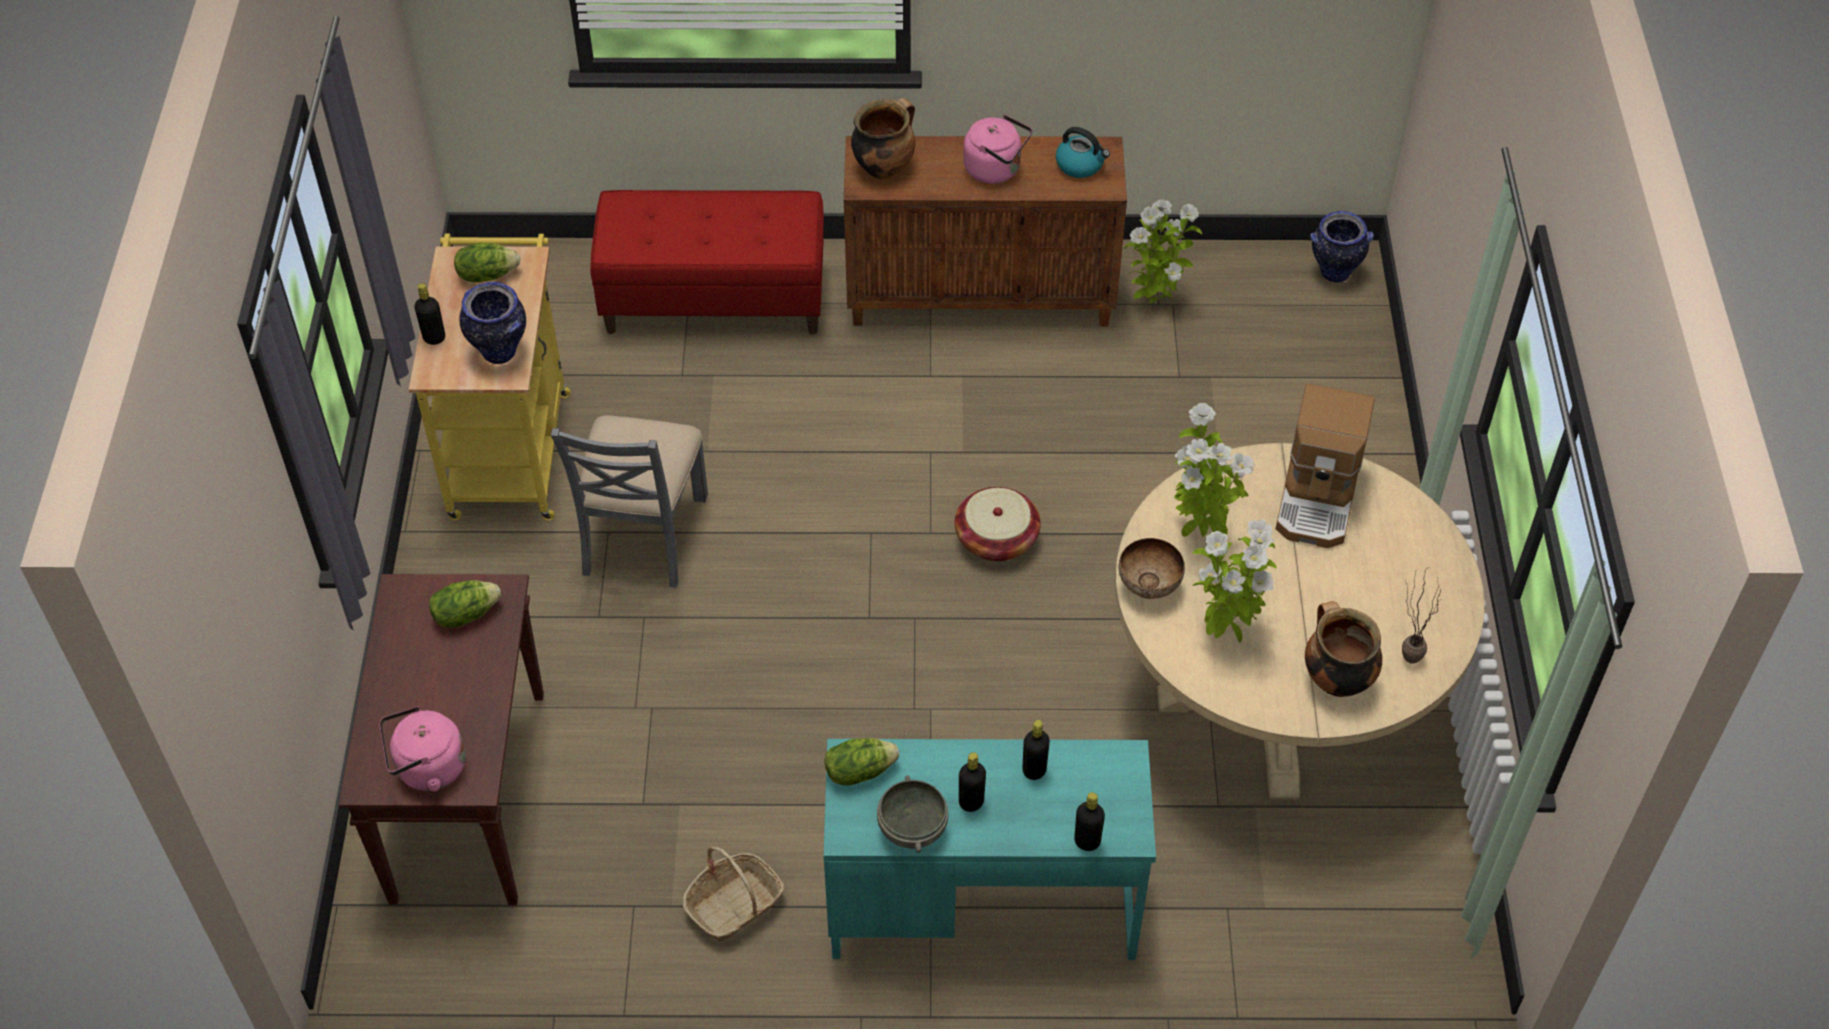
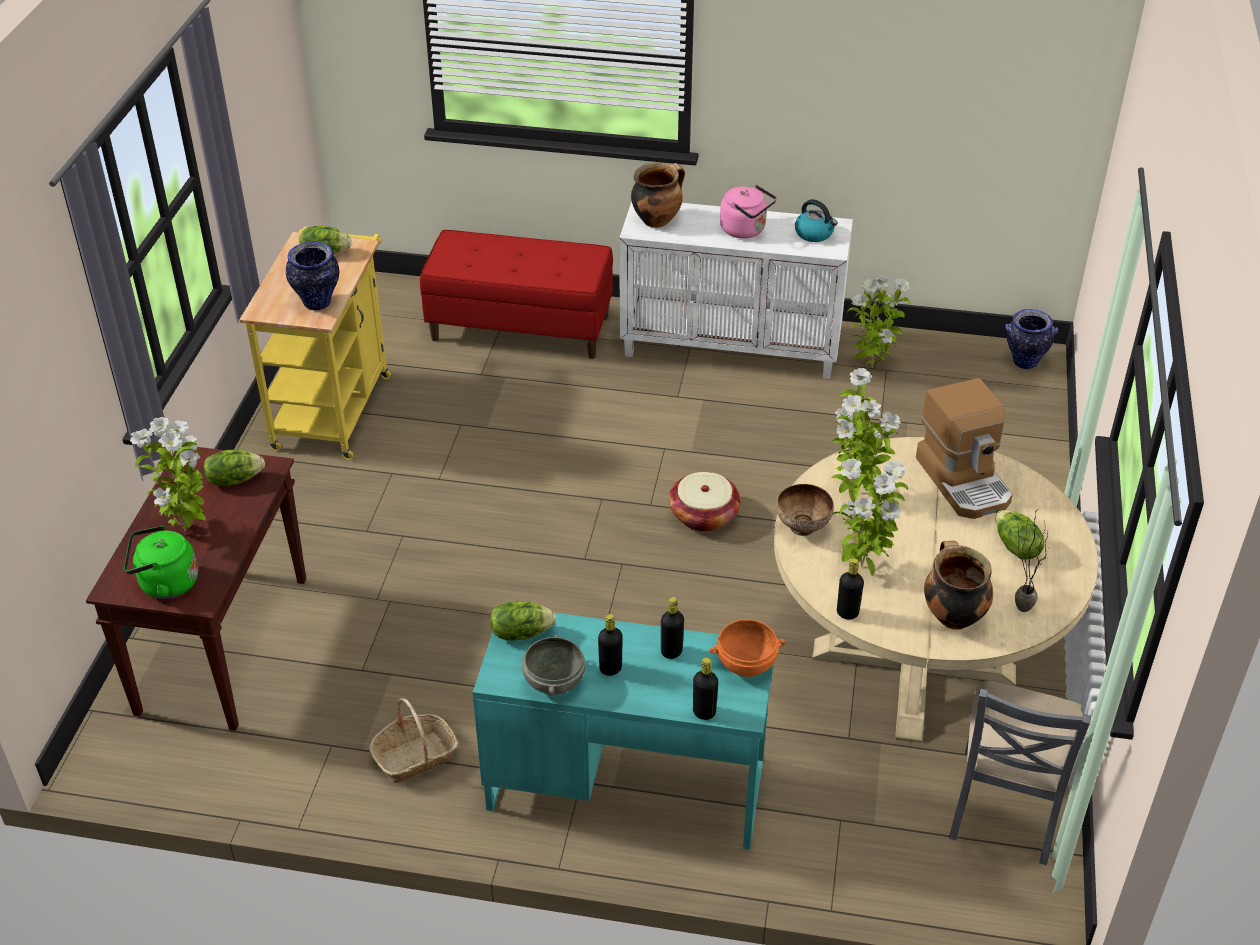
camera: 10 degrees right, 10 degrees down
pink kettle [380,706,465,792] -> green kettle [124,526,198,599]
black bottle [414,283,445,345] -> black bottle moved to [837,558,864,620]
grey chair [551,415,708,588] -> grey chair moved to [949,681,1091,865]
brown cabinet [844,136,1127,326] -> white cabinet [619,202,853,379]
coffee machine [1275,384,1375,548] -> coffee machine turned 45 degrees counterclockwise [916,378,1013,519]
none -> potted plant [130,417,206,531]
none -> orange bowl [710,620,785,677]
none -> lettuce [996,510,1044,560]

